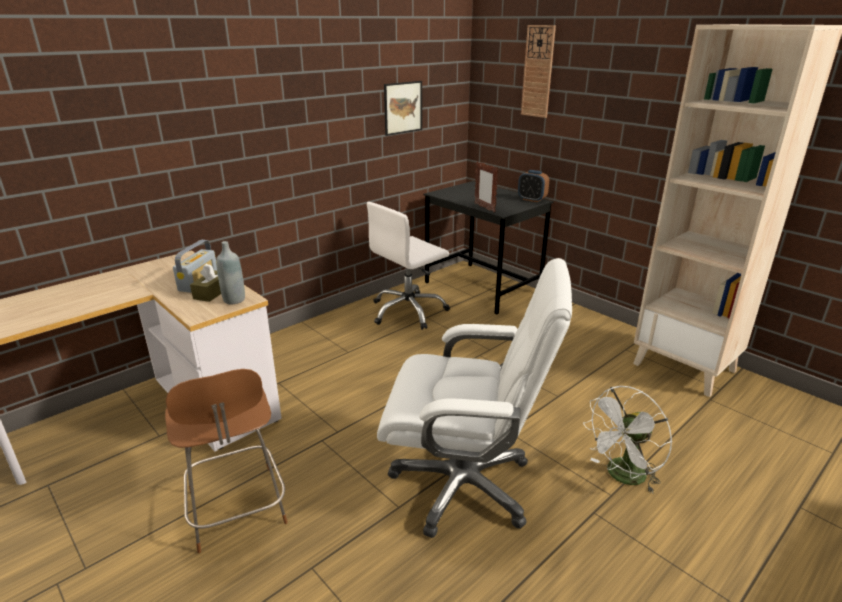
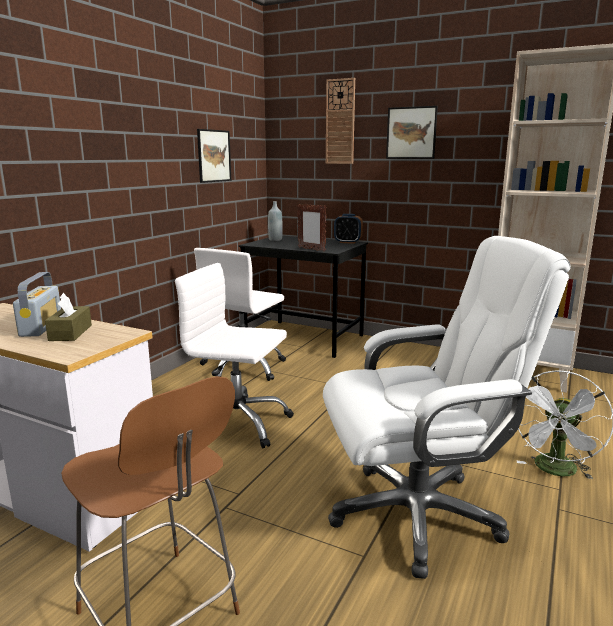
camera: 20 degrees left, 10 degrees down
grey bottle [216,241,245,304] -> grey bottle moved to [268,201,283,241]
none -> white office chair [175,263,294,448]
none -> picture [386,106,438,159]

